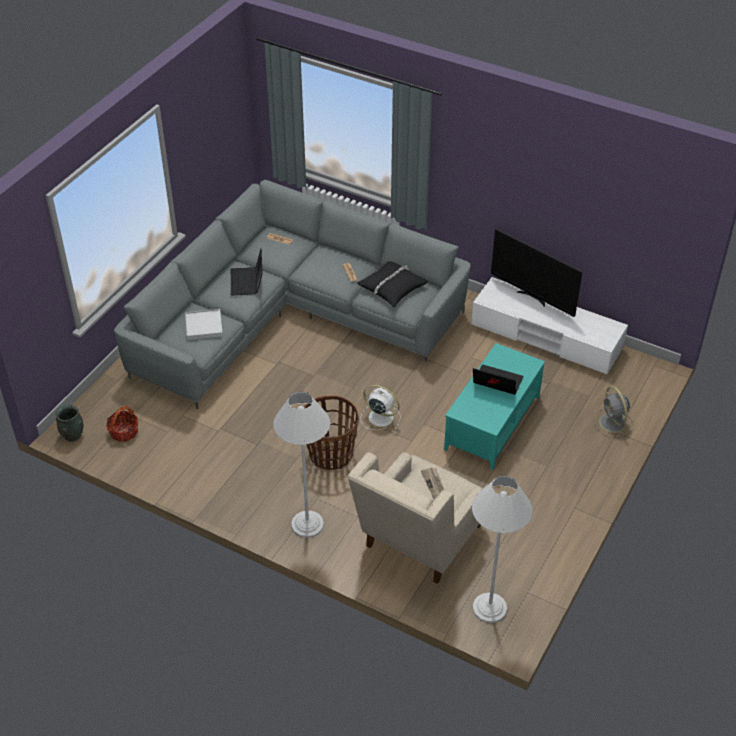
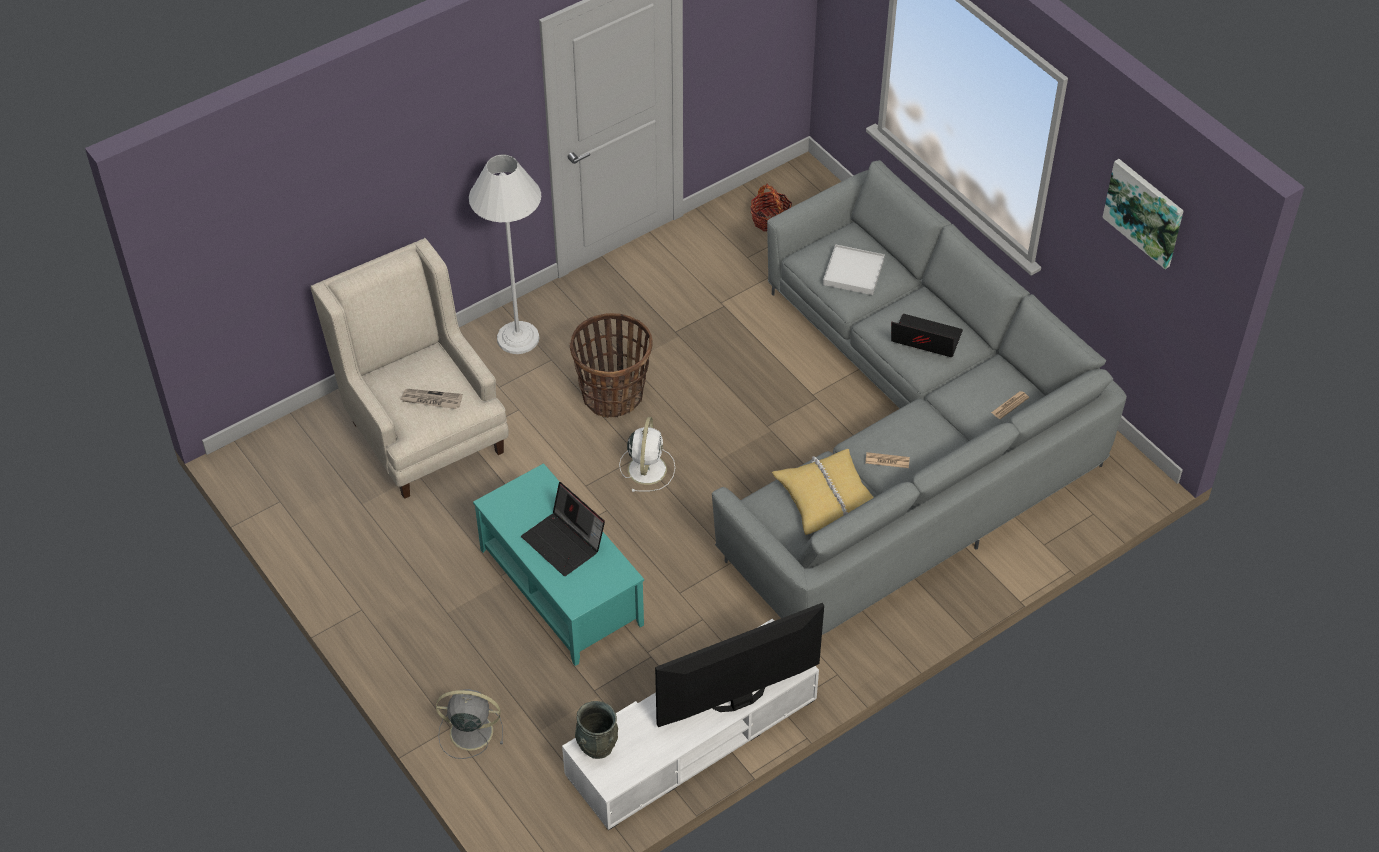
camera: 115 degrees right, 5 degrees up
grey vase [55,404,84,442] -> grey vase moved to [575,701,618,759]
black pillow [357,261,428,307] -> yellow pillow [772,449,874,535]
white fan [360,384,401,430] -> white fan turned 45 degrees counterclockwise [619,417,675,492]
white floor lamp [472,476,532,623] -> none
laptop [473,365,523,395] -> laptop turned 90 degrees clockwise [521,482,605,576]
none -> picture [1102,159,1184,269]

